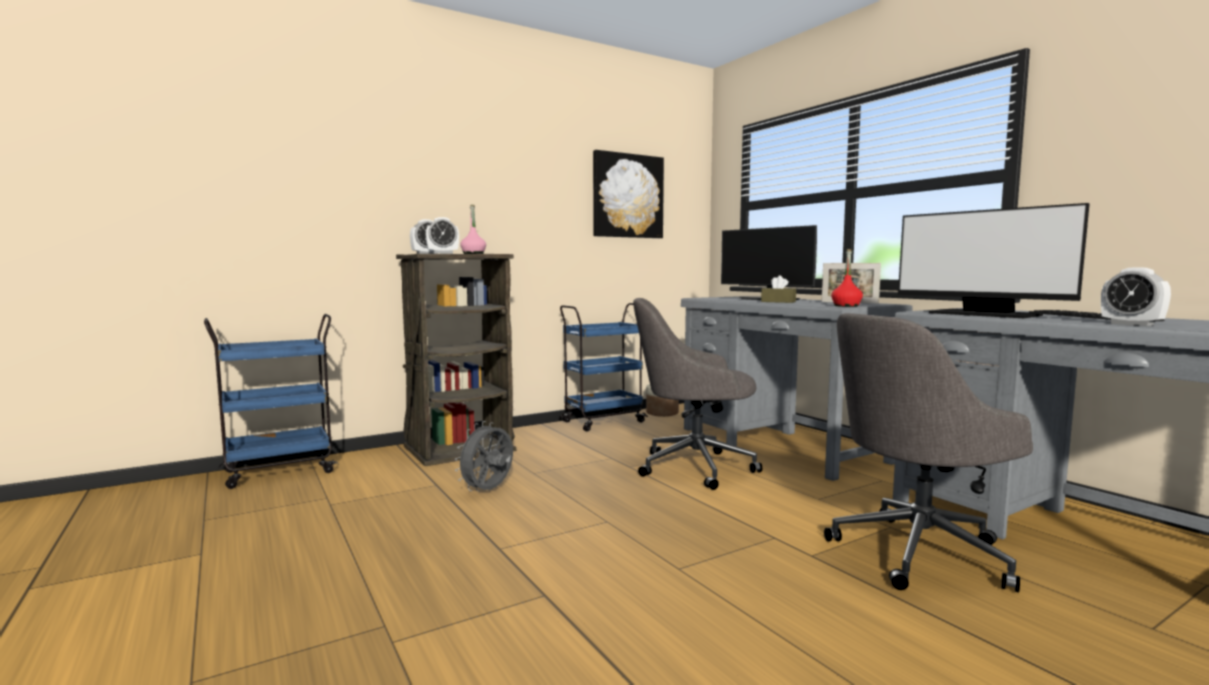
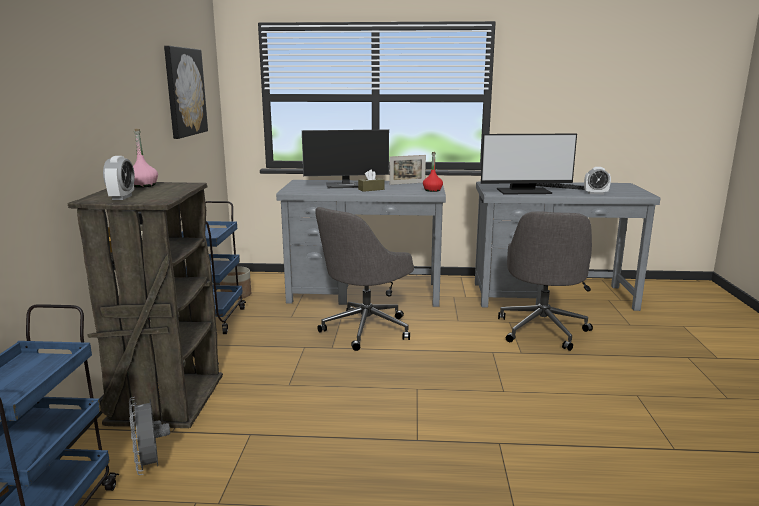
camera: 55 degrees left, 10 degrees up
alarm clock [425,217,459,254] -> none
grey fan [455,421,513,492] -> grey fan moved to [129,397,170,475]

